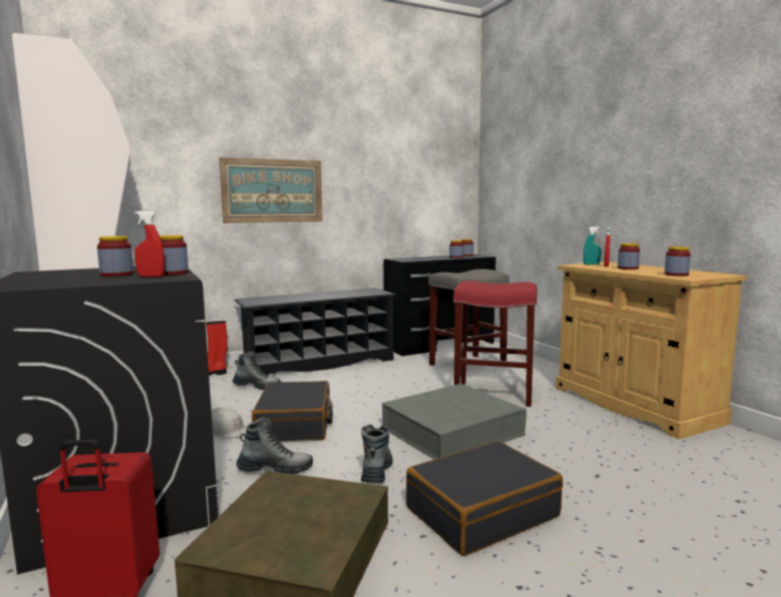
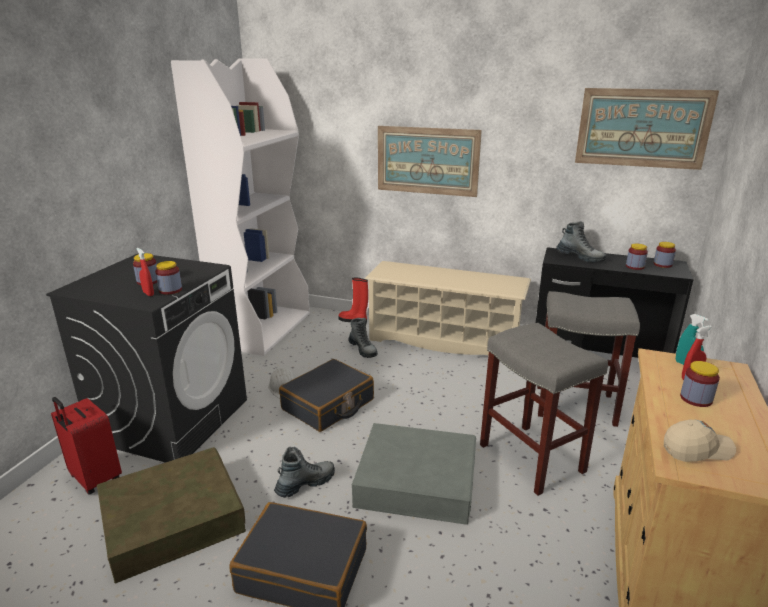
camera: 45 degrees right, 15 degrees up
black shoe rack [234,288,397,375] -> beige shoe rack [365,261,531,356]
boot [236,417,313,474] -> boot moved to [556,221,607,262]
red stool [453,281,537,407] -> grey stool [480,323,608,496]
jar [664,247,691,276] -> beige cap [664,420,736,462]
none -> picture [575,88,719,170]

